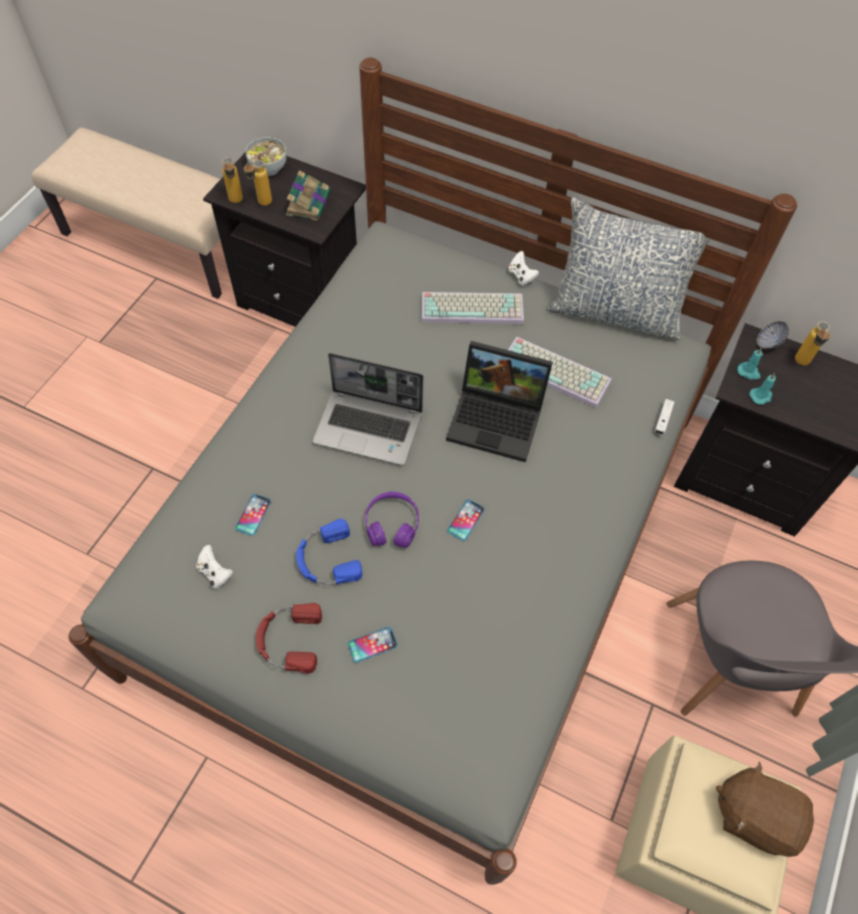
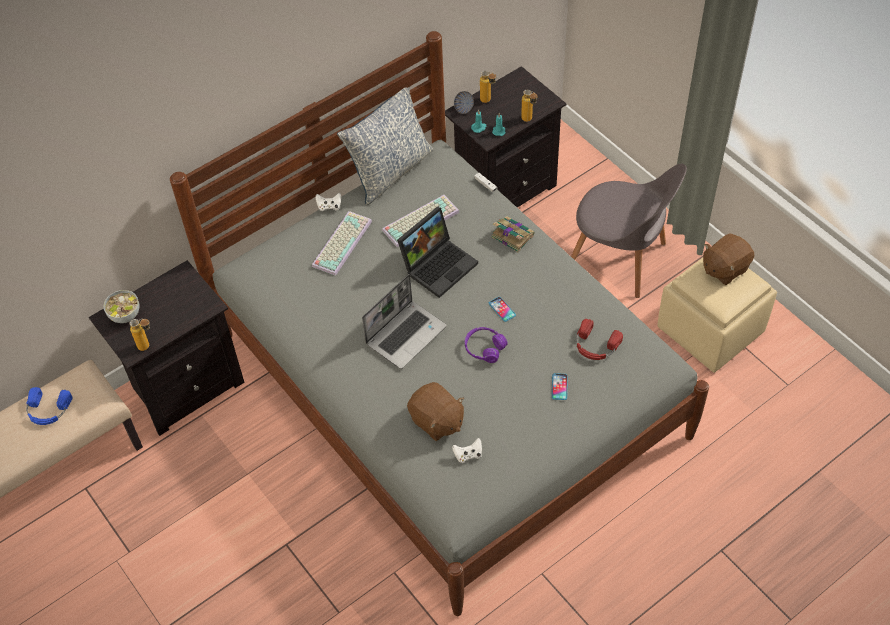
camera: 60 degrees left, 5 degrees down
phone [235,494,271,536] -> brown plush toy [407,382,464,441]
bottle [244,160,272,206] -> bottle moved to [521,89,538,122]
red headphones [256,603,322,674] -> red headphones moved to [576,319,623,360]
book [286,170,331,221] -> book moved to [491,216,534,252]
blue headphones [296,519,362,585] -> blue headphones moved to [26,387,73,425]

